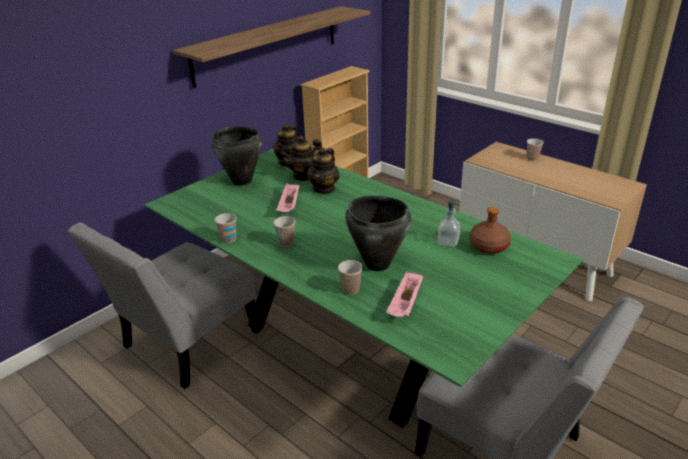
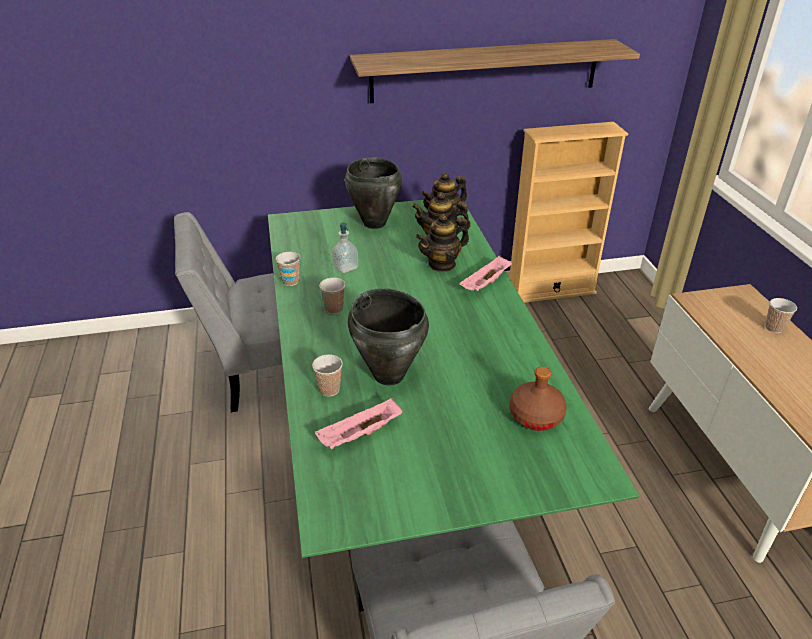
camera: 35 degrees right, 5 degrees up
pink tray [276,183,300,212] -> pink tray moved to [459,256,512,291]
soap dispenser [438,200,461,247] -> soap dispenser moved to [332,223,358,273]

